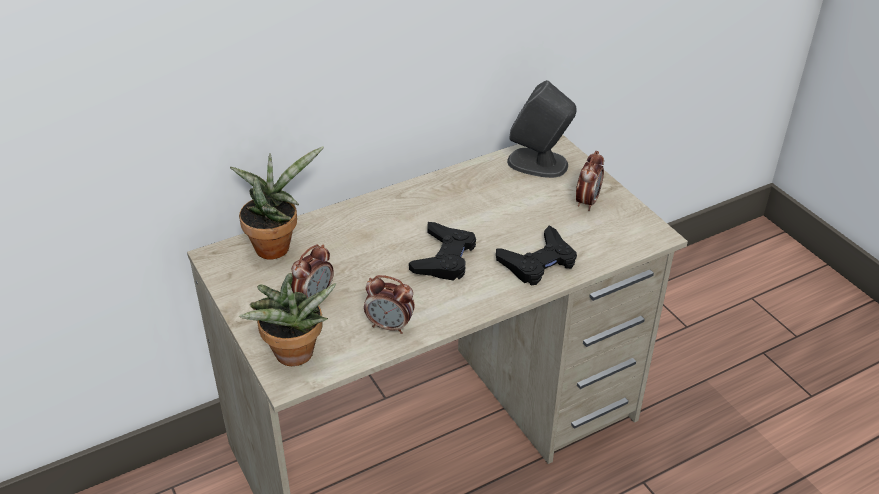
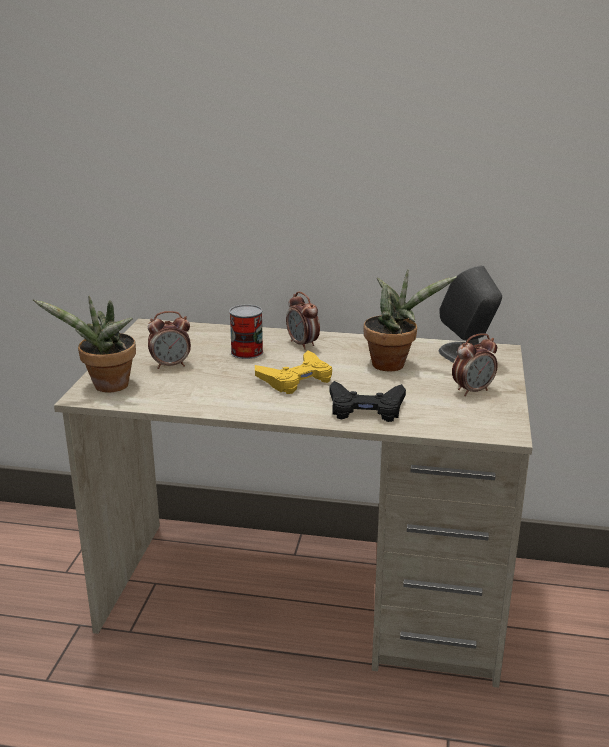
camera: 40 degrees right, 15 degrees down
potted plant [230,146,324,260] -> potted plant moved to [363,269,457,371]
alarm clock [364,275,415,334] -> alarm clock moved to [286,291,320,350]
black game controller [409,222,476,281] -> yellow game controller [255,350,332,394]
none -> can [229,305,263,359]

